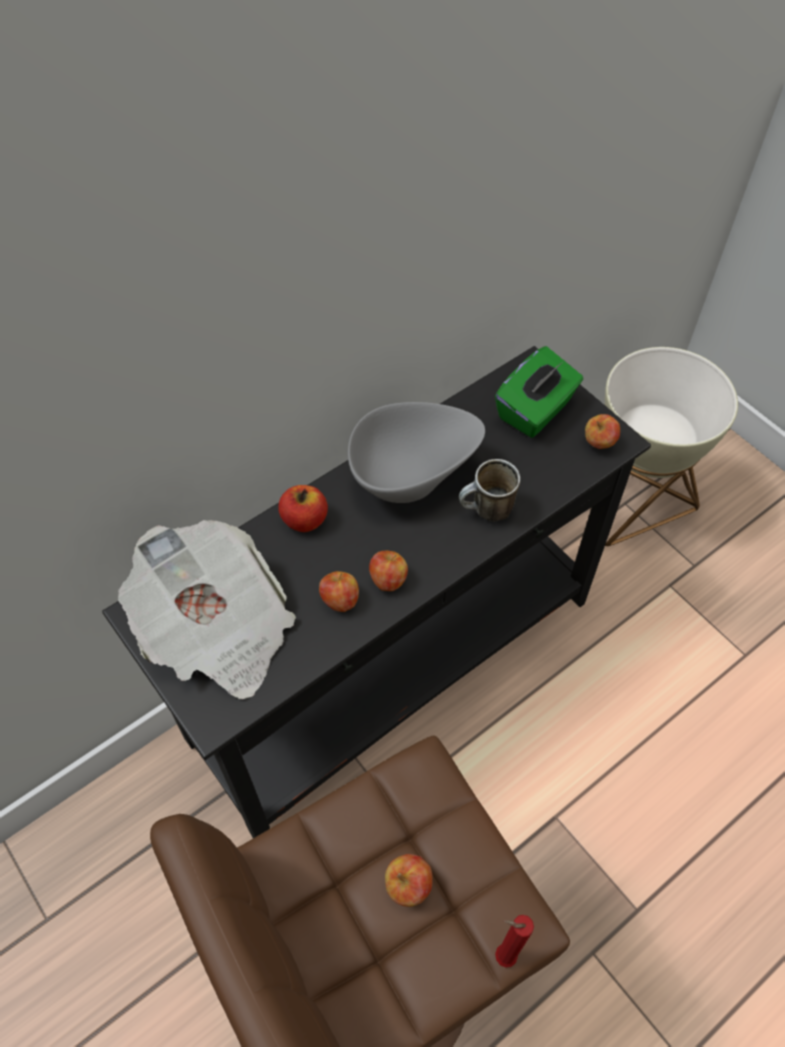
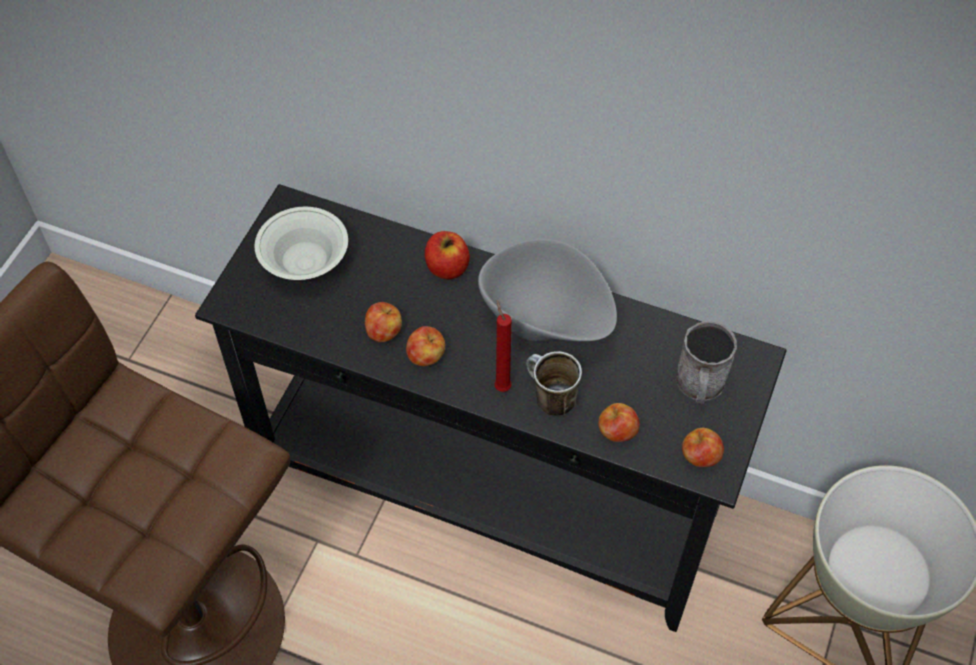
camera: 60 degrees right, 0 degrees up
newspaper [118,520,296,699] -> white bowl [255,207,348,280]
apple [385,854,433,907] -> apple moved to [598,403,640,442]
green tissue box [495,346,583,438] -> grey mug [676,321,737,404]
red candle [495,915,534,968] -> red candle moved to [494,300,512,392]

